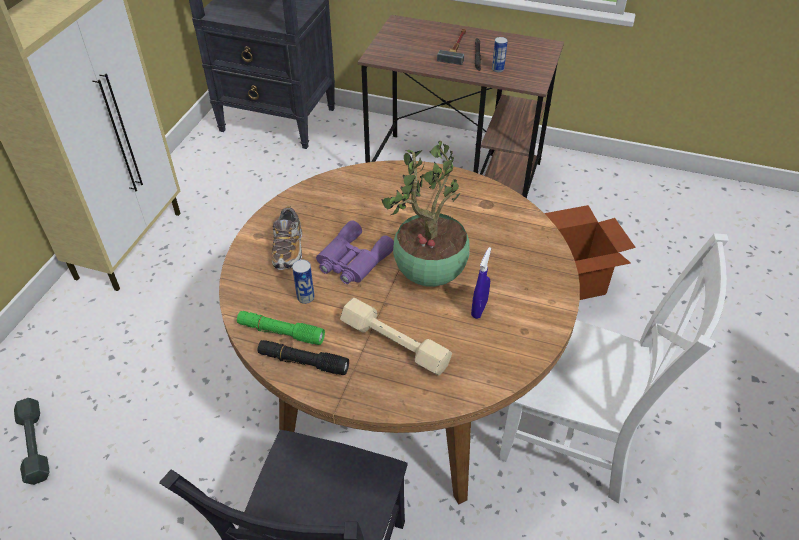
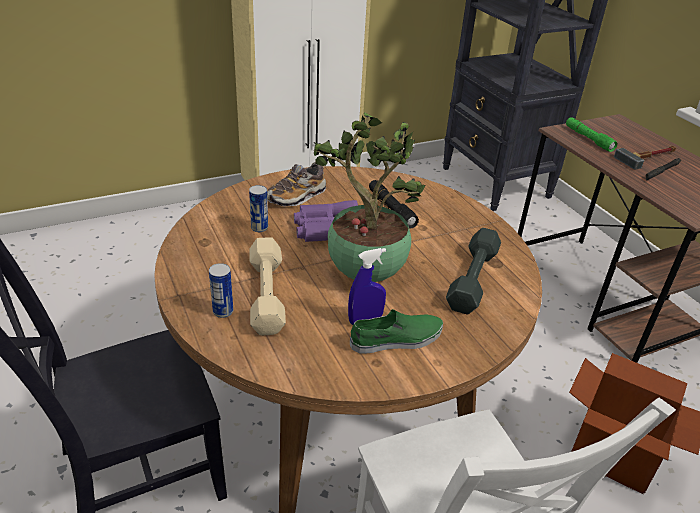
camera: 45 degrees right, 10 degrees down
grey dumbbell [14,398,50,485] -> grey dumbbell moved to [446,228,501,315]
green flashlight [237,311,325,345] -> green flashlight moved to [566,117,617,152]
black flashlight [257,340,349,375] -> black flashlight moved to [369,180,419,228]
can [492,37,508,72] -> can moved to [209,263,233,318]
none -> green shoe [350,309,443,354]

